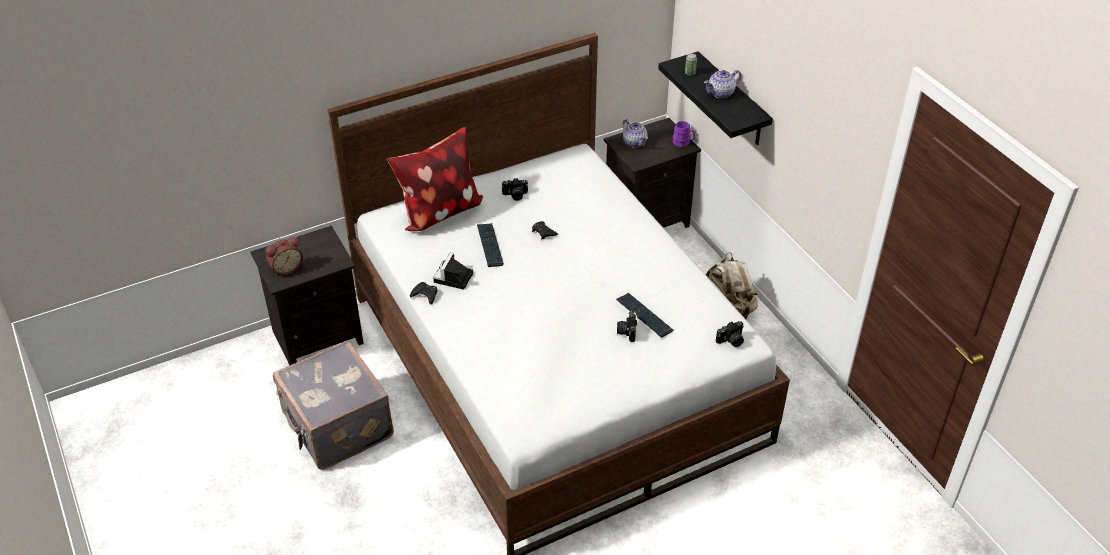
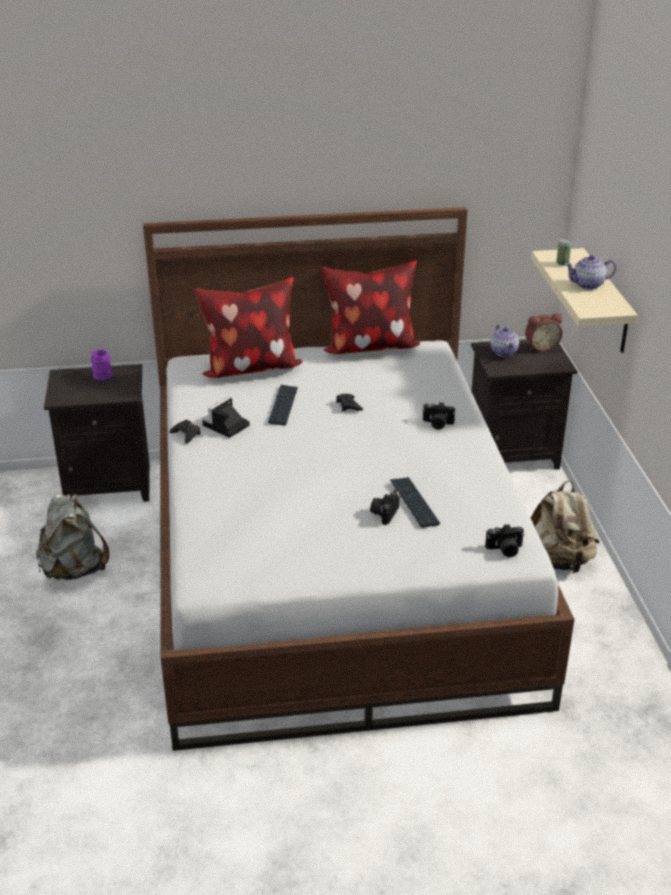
camera: 20 degrees right, 10 degrees down
alarm clock [266,237,303,276] -> alarm clock moved to [525,313,562,352]
grey suitcase [273,340,394,470] -> grey backpack [36,494,110,580]
camera [502,178,528,201] -> camera moved to [422,402,455,430]
black shelf [658,52,773,145] -> beige shelf [531,248,638,353]
purple mug [673,121,695,147] -> purple mug moved to [91,349,112,380]
none -> pillow [321,260,420,354]

